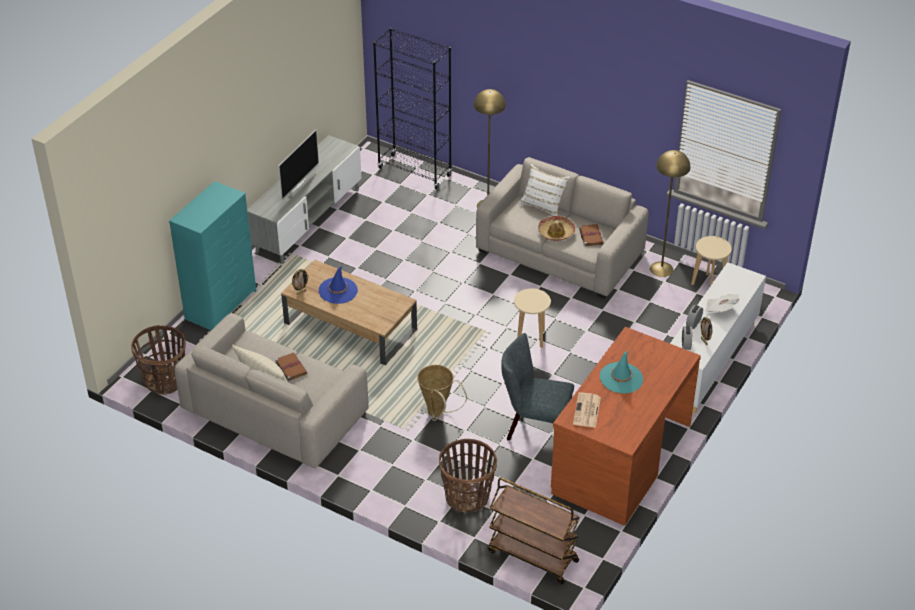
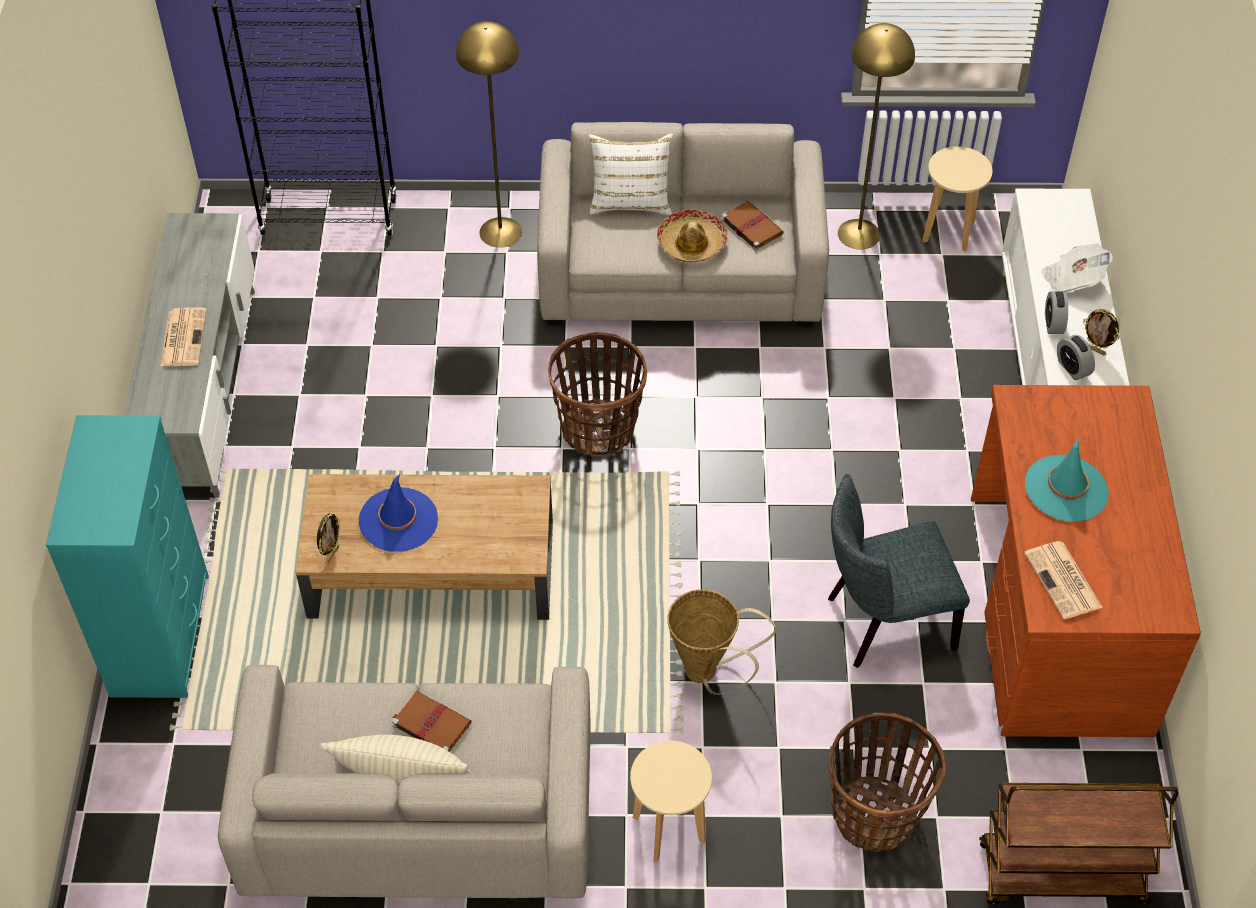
camera: 30 degrees left, 10 degrees up
basket [131,325,186,395] -> basket moved to [548,332,647,456]
television [278,129,319,199] -> newspaper [160,308,207,366]
beige stool [514,288,551,348] -> beige stool moved to [630,741,712,863]

